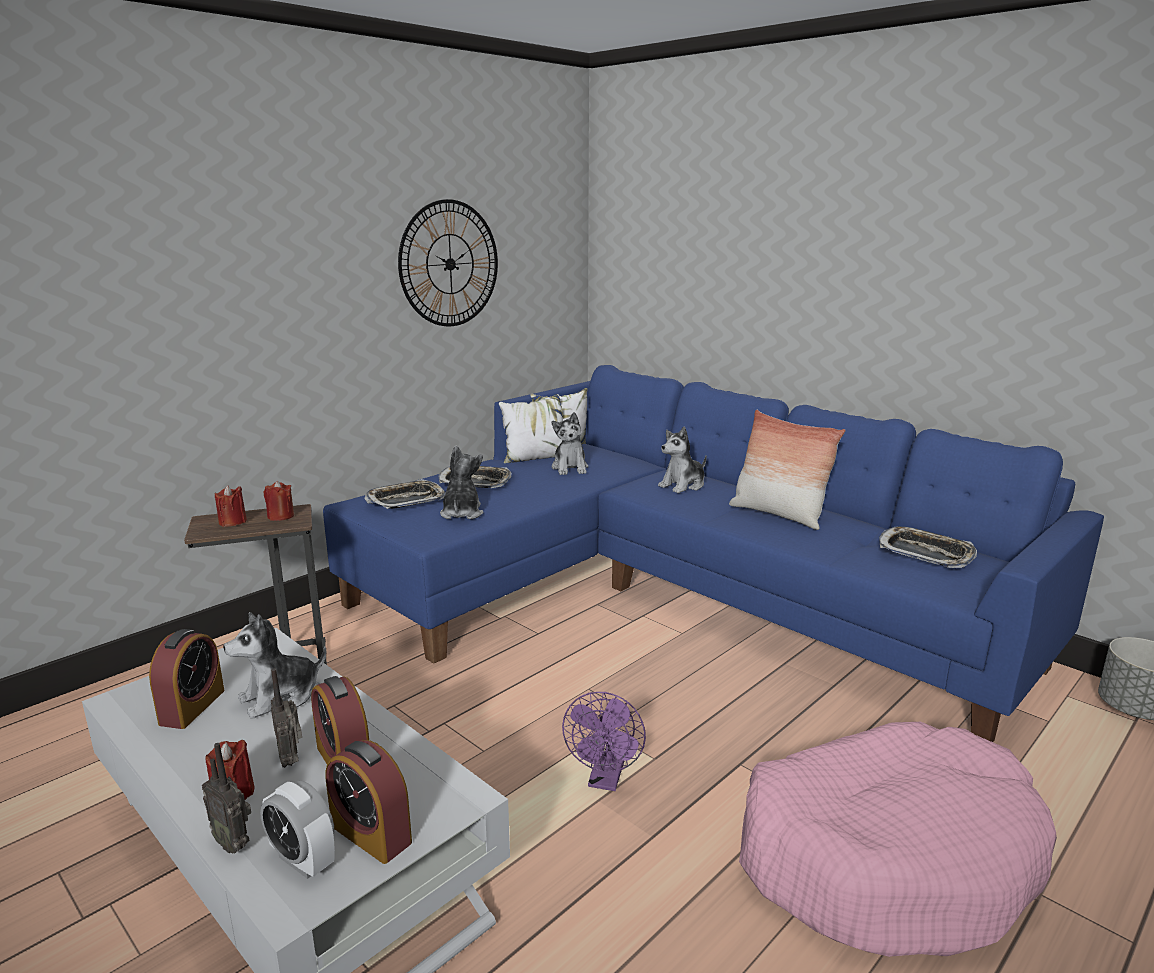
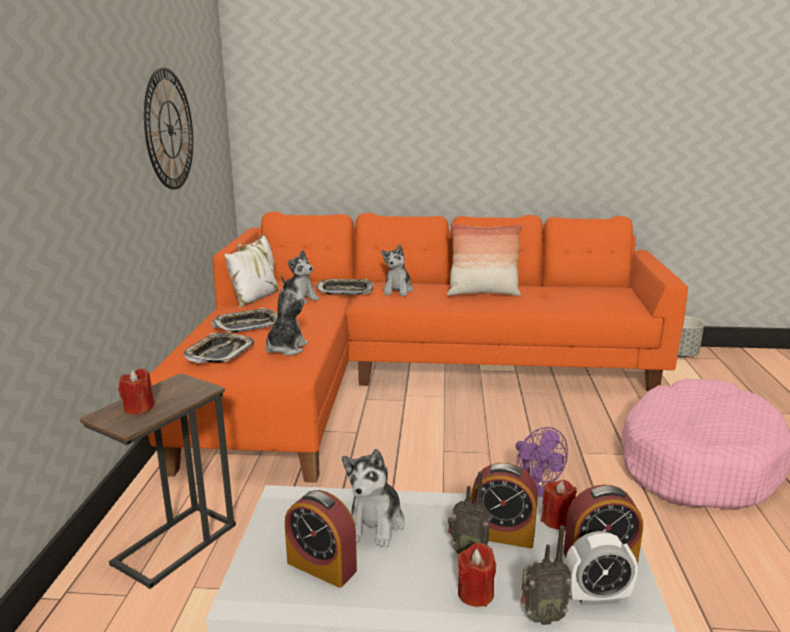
camera: 40 degrees left, 0 degrees up
alarm clock [149,629,224,729] -> alarm clock turned 150 degrees clockwise [285,490,357,588]
red candle [263,481,294,521] -> red candle moved to [541,480,577,530]
blue sofa [323,365,1104,742] -> orange sofa [148,212,688,483]
plush toy [440,446,483,519] -> plush toy turned 60 degrees clockwise [266,288,308,356]
tray [879,526,977,568] -> tray moved to [316,279,374,295]

